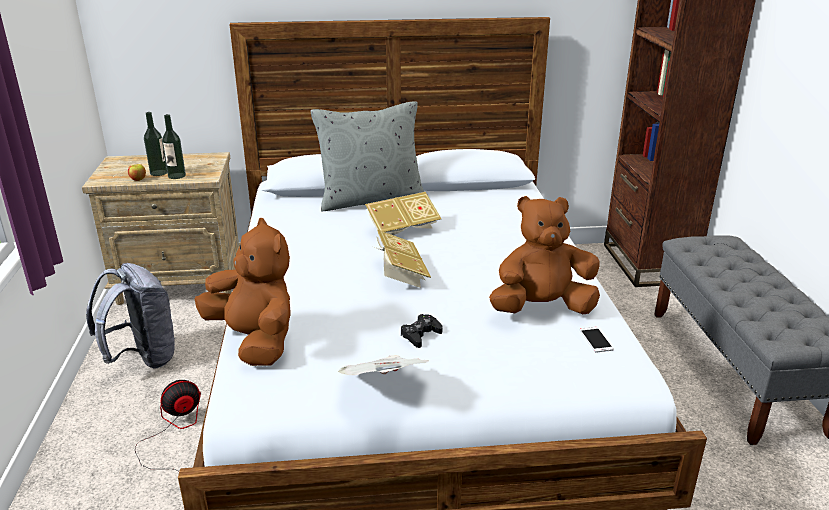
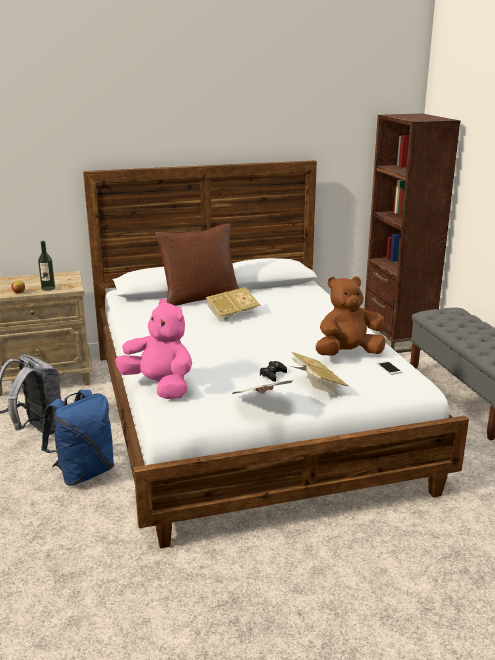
camera: 10 degrees left, 5 degrees down
fan [135,380,201,471] -> blue backpack [41,390,114,486]
bottle [144,112,167,176] -> none
brown plush toy [195,218,291,366] -> pink plush toy [115,299,192,399]
grey pillow [311,102,424,212] -> brown pillow [155,224,239,306]
book [375,230,431,288] -> book moved to [291,352,348,395]

